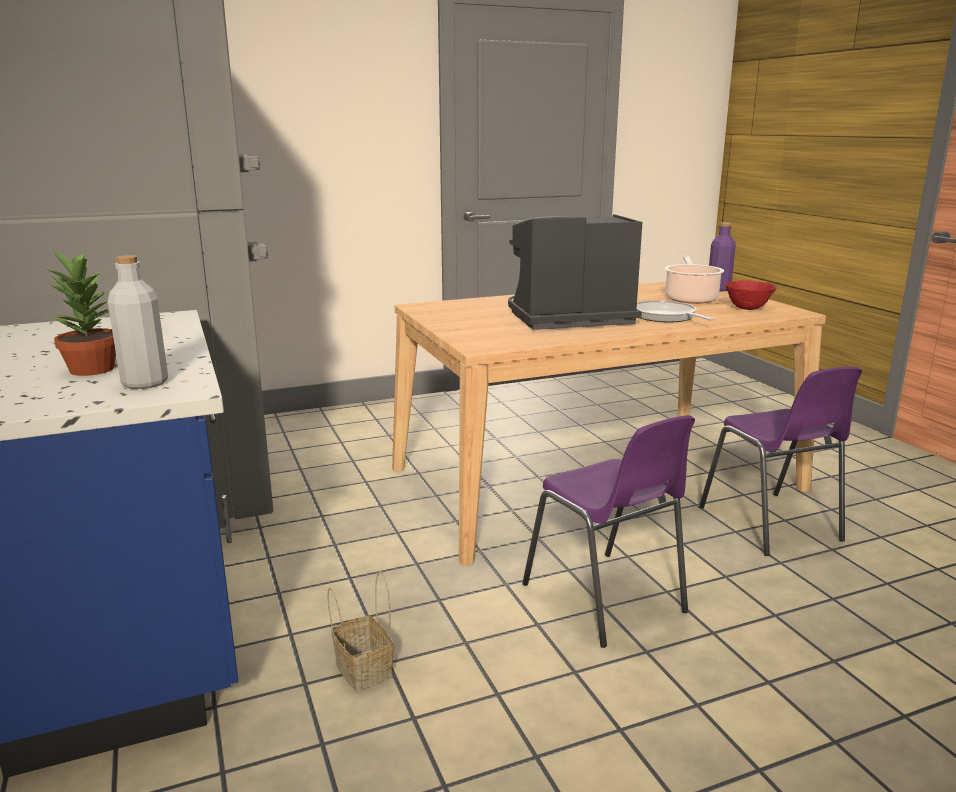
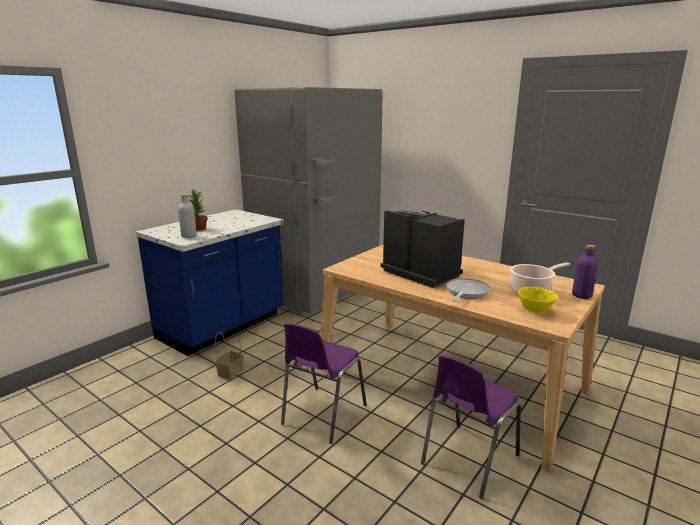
camera: 60 degrees right, 0 degrees up
red bowl [725,280,777,310] -> yellow bowl [518,287,559,313]

